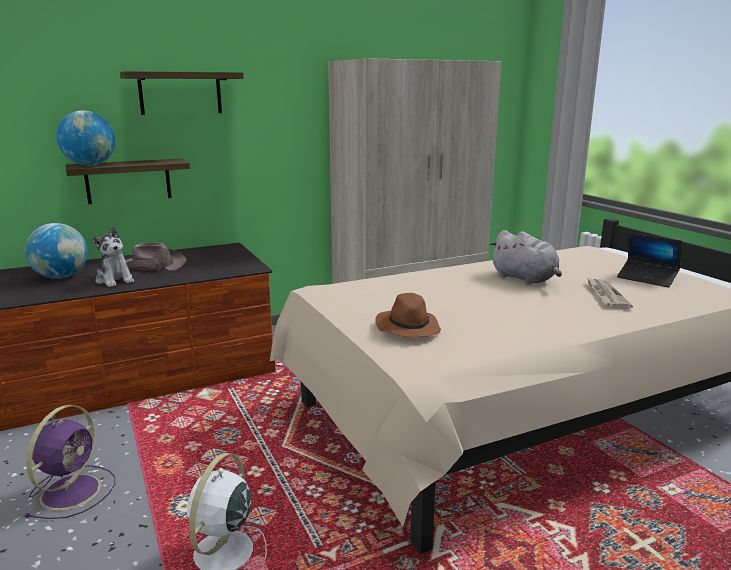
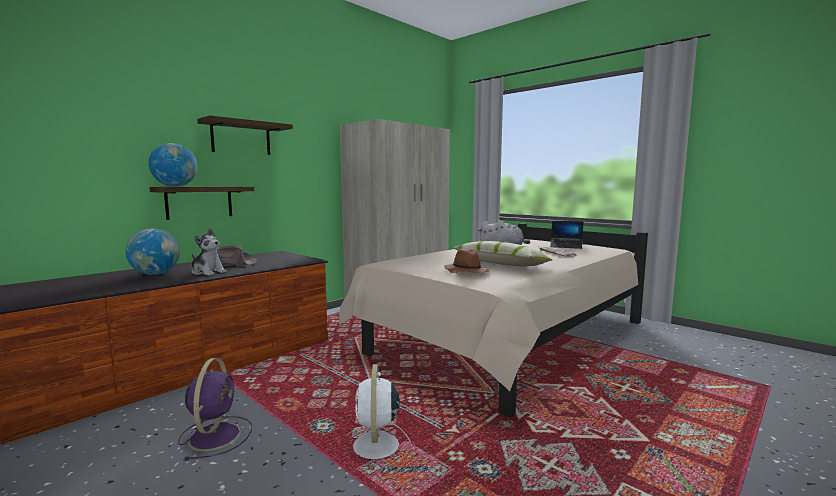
camera: 20 degrees left, 10 degrees down
none -> pillow [452,241,552,266]

